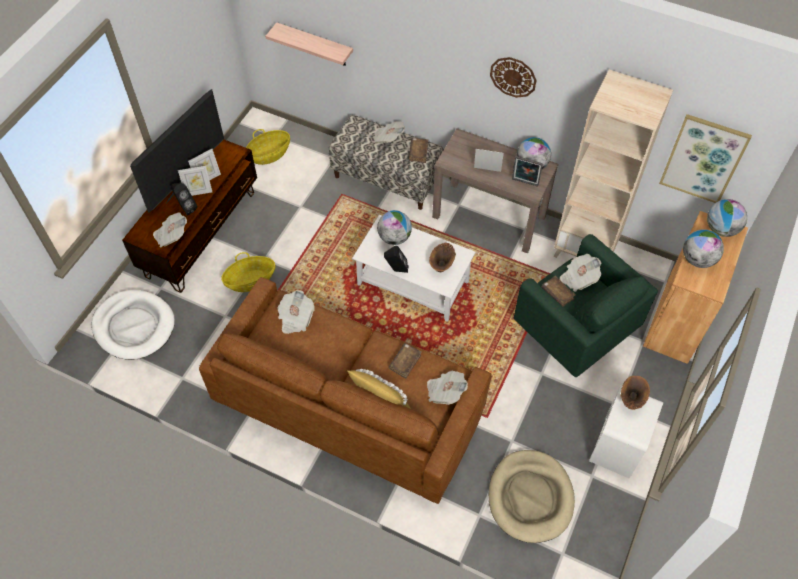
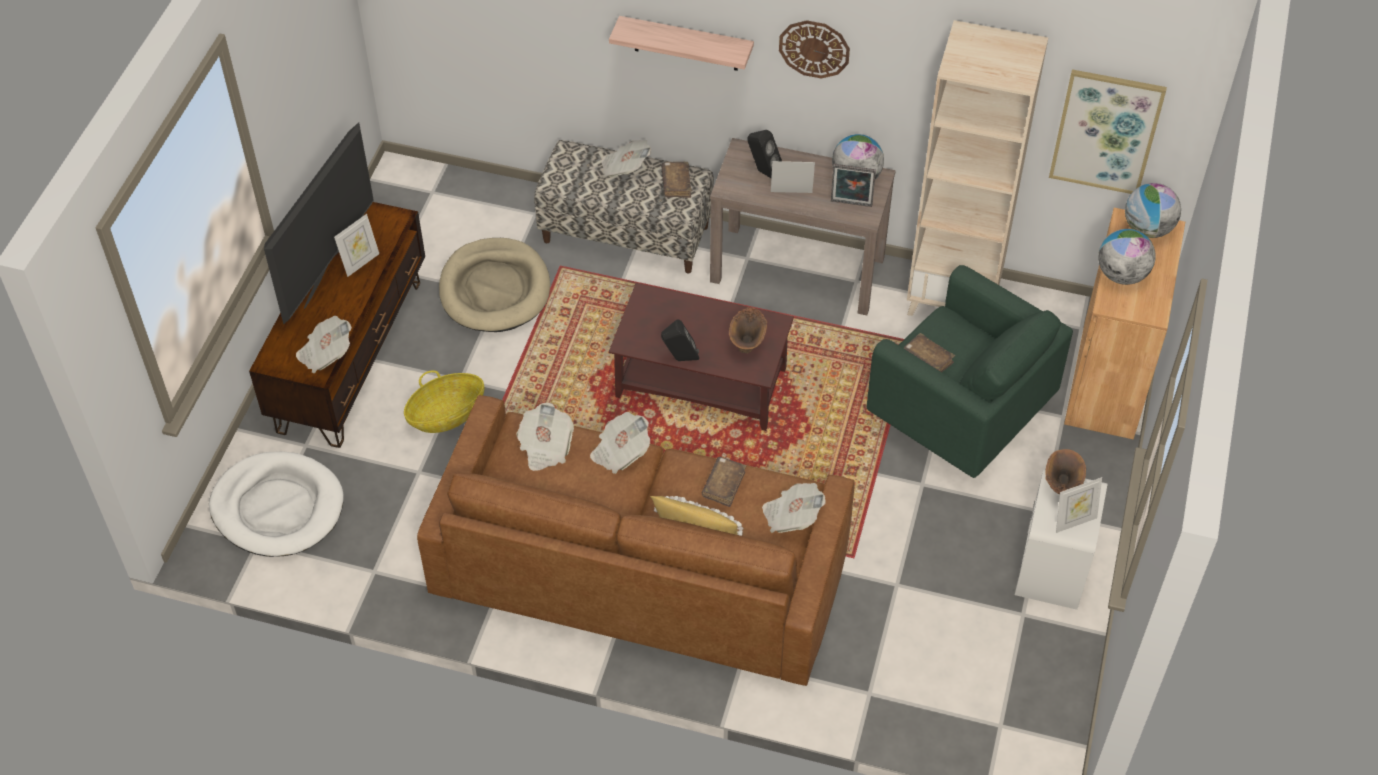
camera: 10 degrees left, 5 degrees down
black speaker [171,183,197,215] -> black speaker moved to [747,130,782,178]
picture frame [178,166,212,196] -> picture frame moved to [1056,477,1102,533]
basket [246,129,290,165] -> none
shelf [265,22,353,66] -> shelf moved to [609,16,754,71]
white coffee table [352,215,476,322] -> brown coffee table [609,283,794,431]
globe [377,210,412,245] -> none
beige dog bed [489,450,575,543] -> beige dog bed moved to [439,238,550,332]
newspaper [560,254,602,292] -> newspaper moved to [590,412,650,474]

